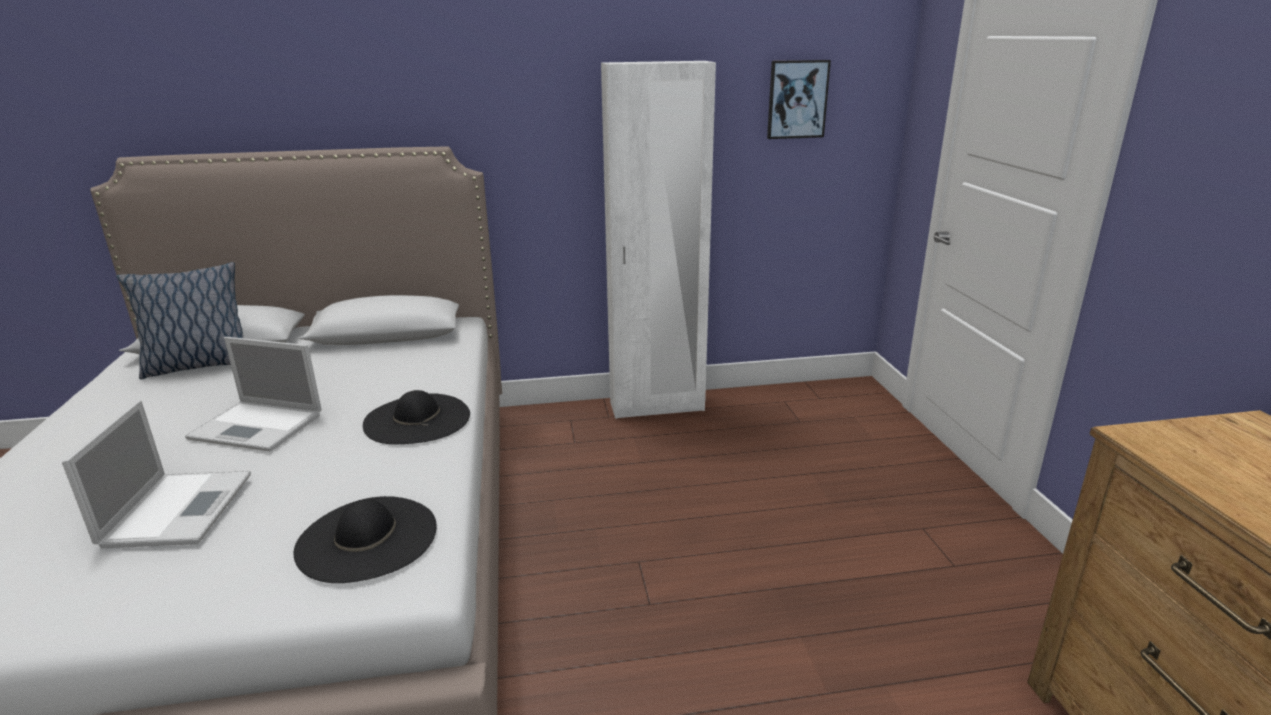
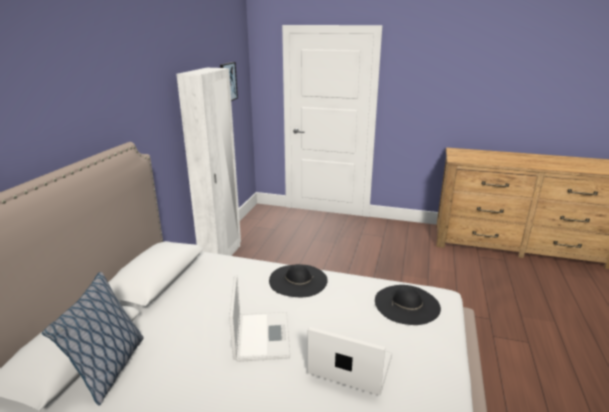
camera: 65 degrees left, 0 degrees up
laptop [185,337,322,452] -> laptop turned 45 degrees counterclockwise [229,275,290,362]

